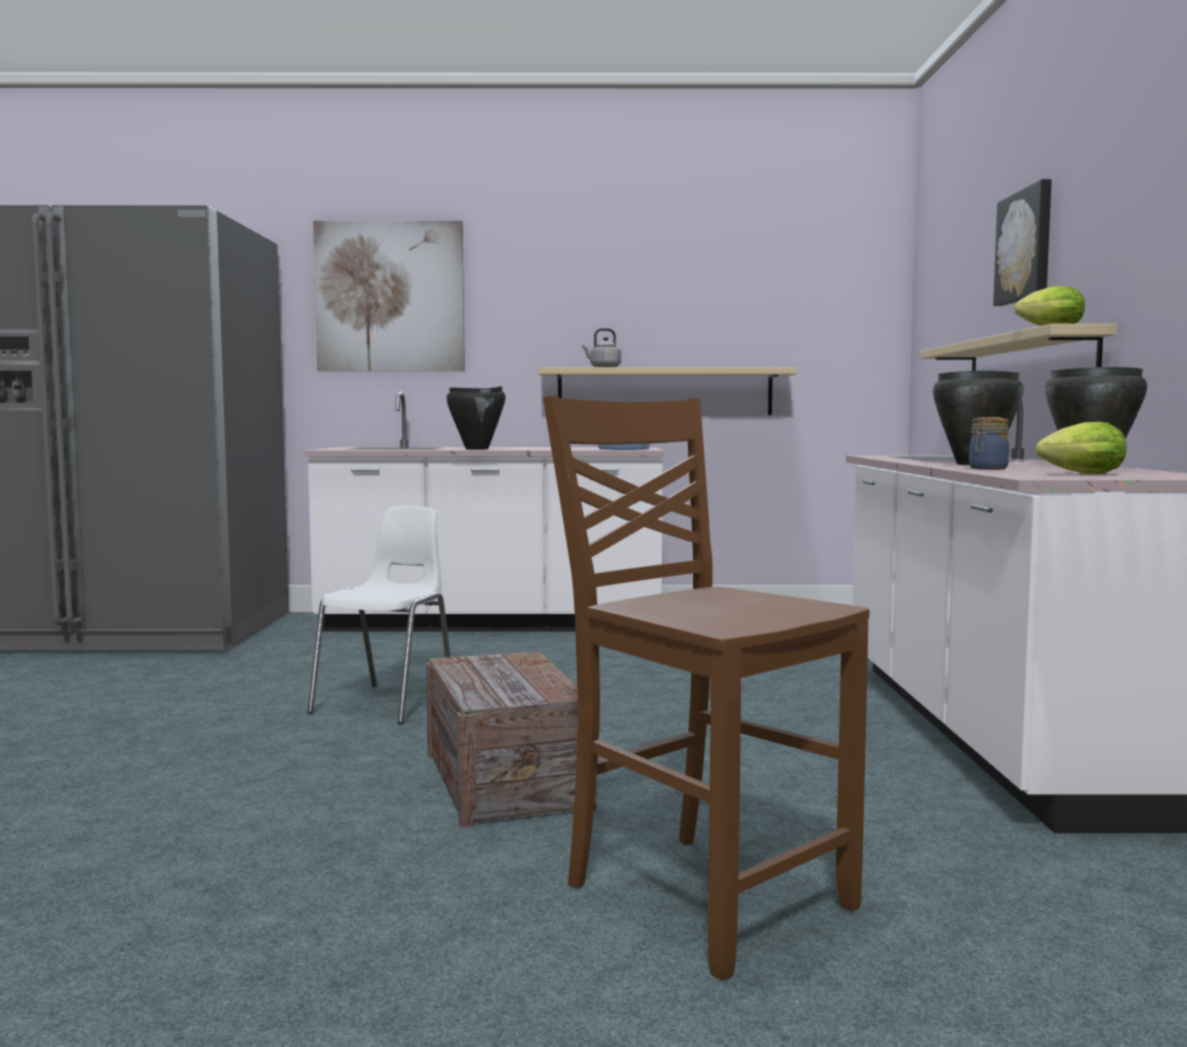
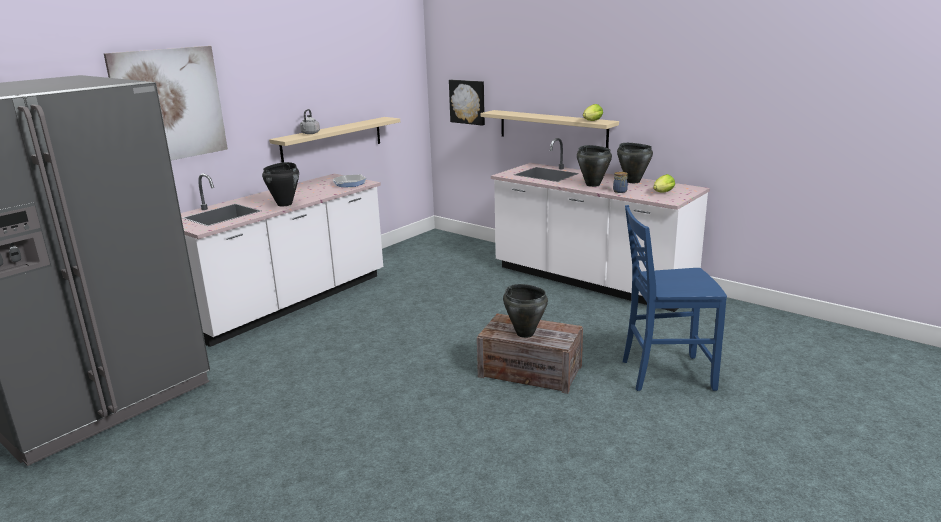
camera: 50 degrees left, 15 degrees up
white chair [307,506,450,724] -> none
brown chair [543,395,869,980] -> blue chair [623,205,727,391]
picture [993,179,1052,306] -> picture moved to [449,80,485,126]
none -> black cooking pot [503,284,548,338]

